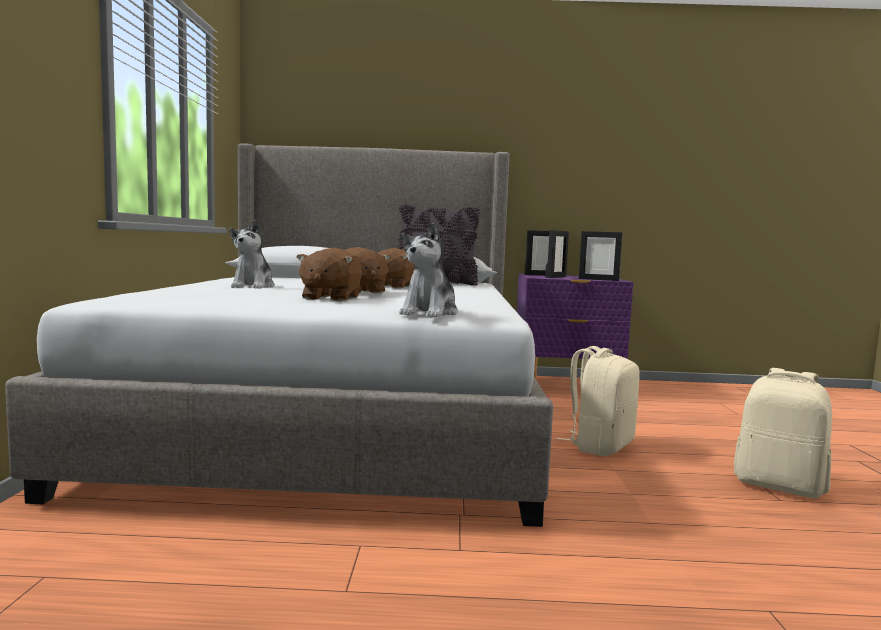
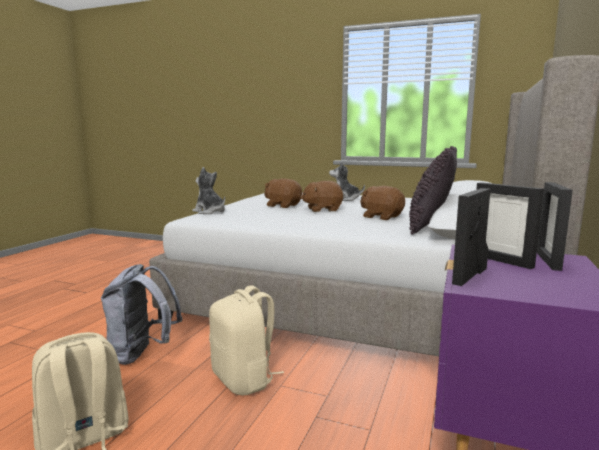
camera: 110 degrees right, 5 degrees up
none -> grey backpack [101,264,183,365]

